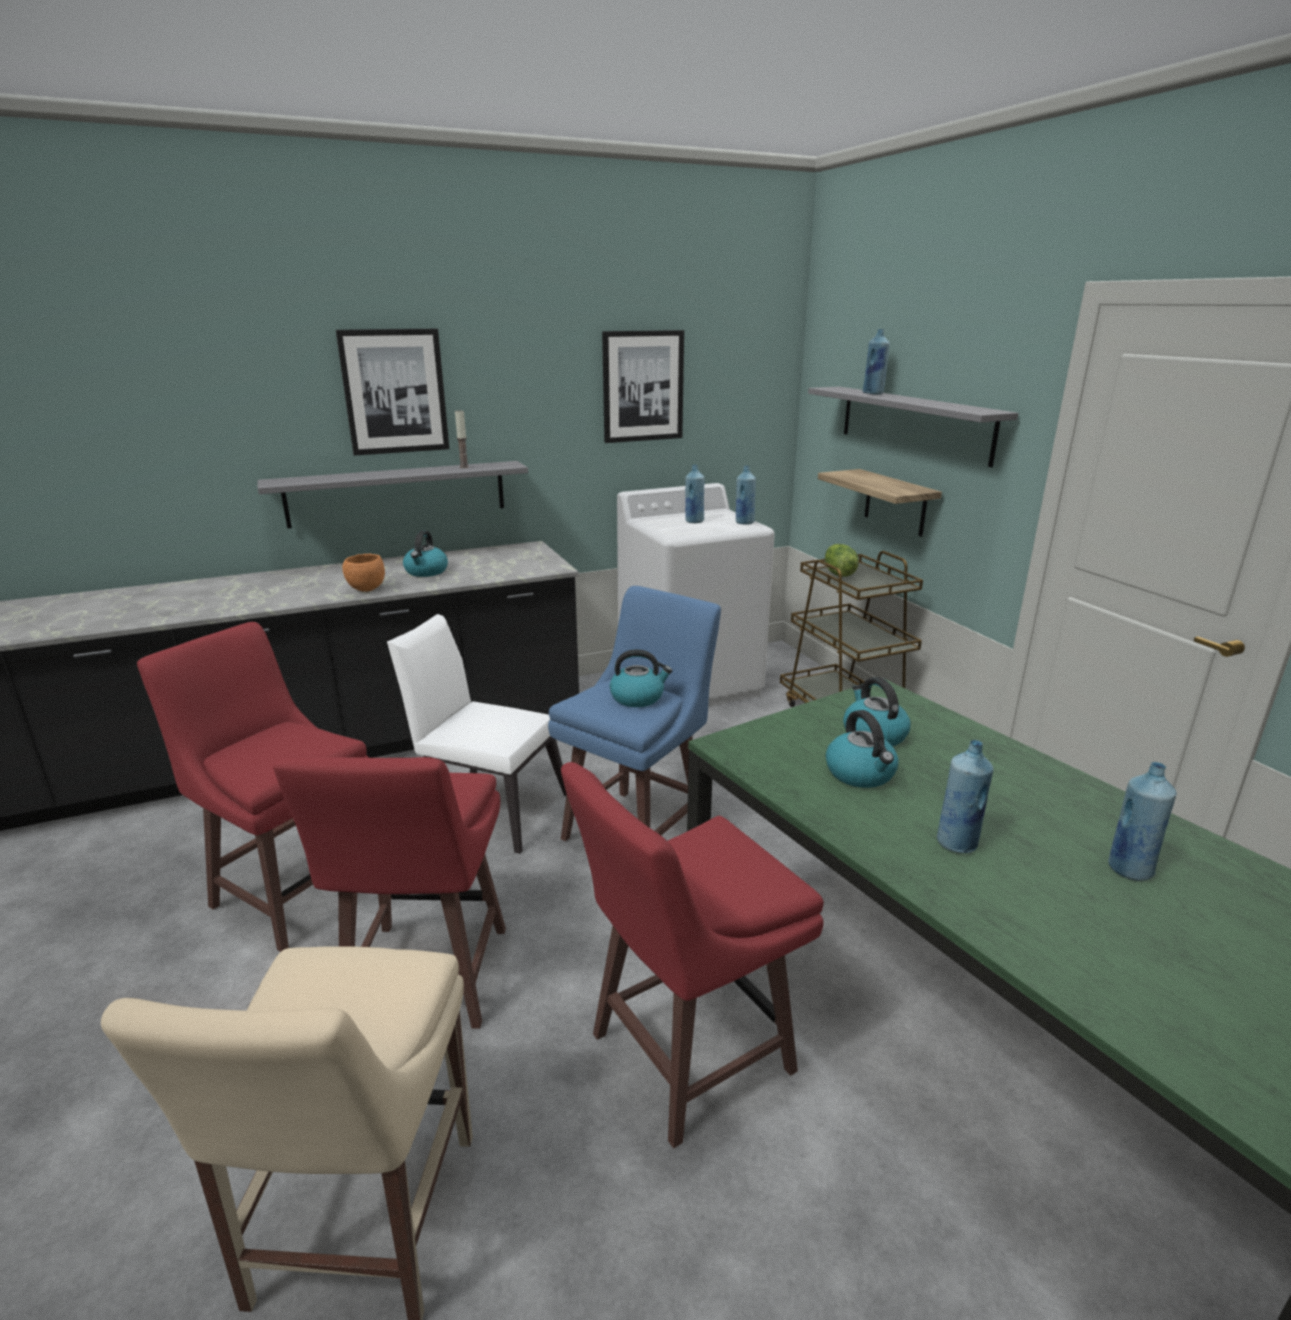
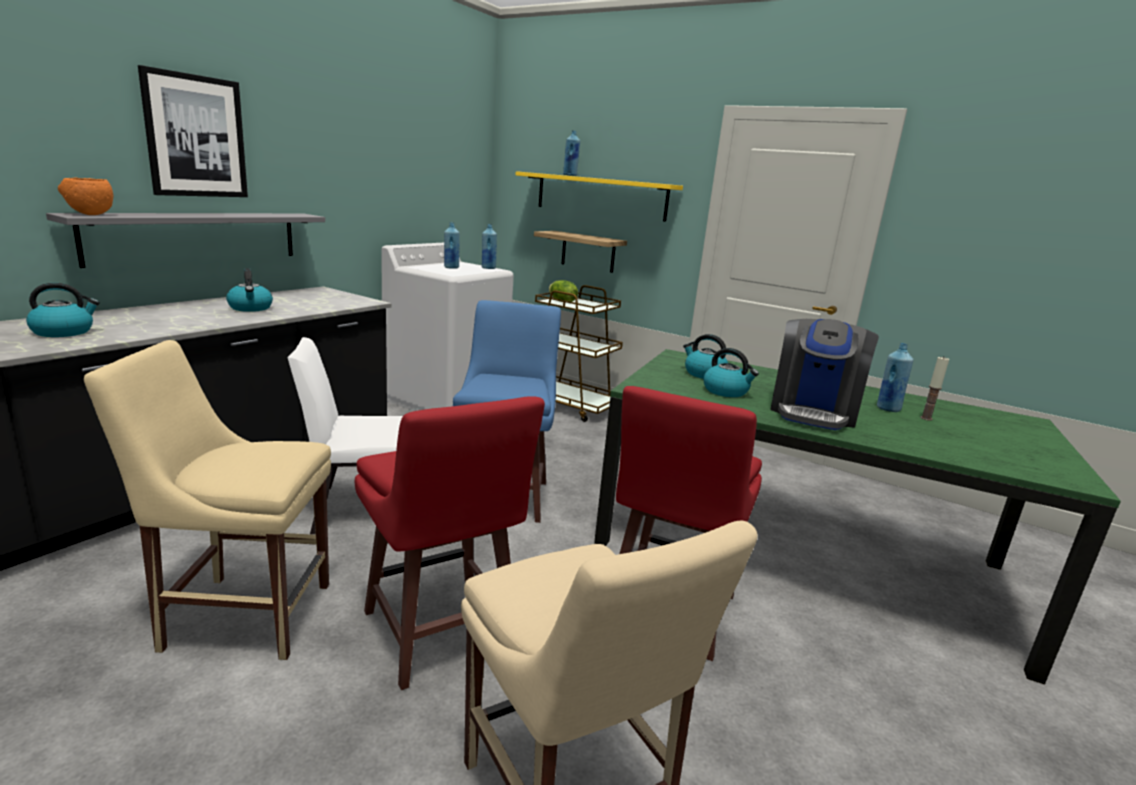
camera: 35 degrees left, 5 degrees down
red stool [137,622,369,952] -> beige chair [84,340,331,660]
orange bowl [342,554,385,592] -> orange bowl moved to [58,178,113,215]
candle [455,409,469,468] -> candle moved to [920,357,949,421]
picture [602,330,684,443] -> none
kettle [610,649,672,707] -> kettle moved to [26,283,100,337]
grey shelf [808,386,1019,467] -> yellow shelf [515,171,683,222]
blue bottle [937,740,994,853] -> coffee machine [770,319,879,430]

